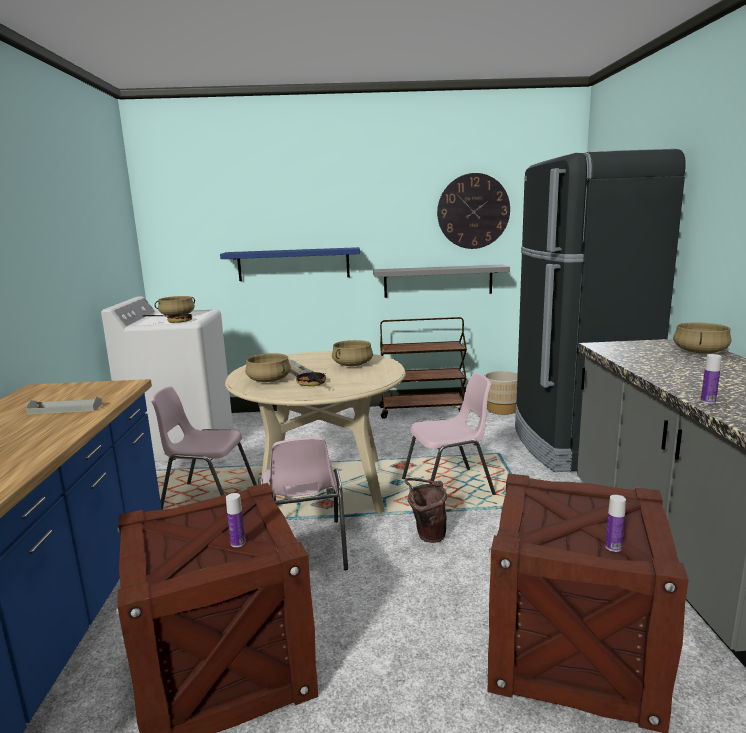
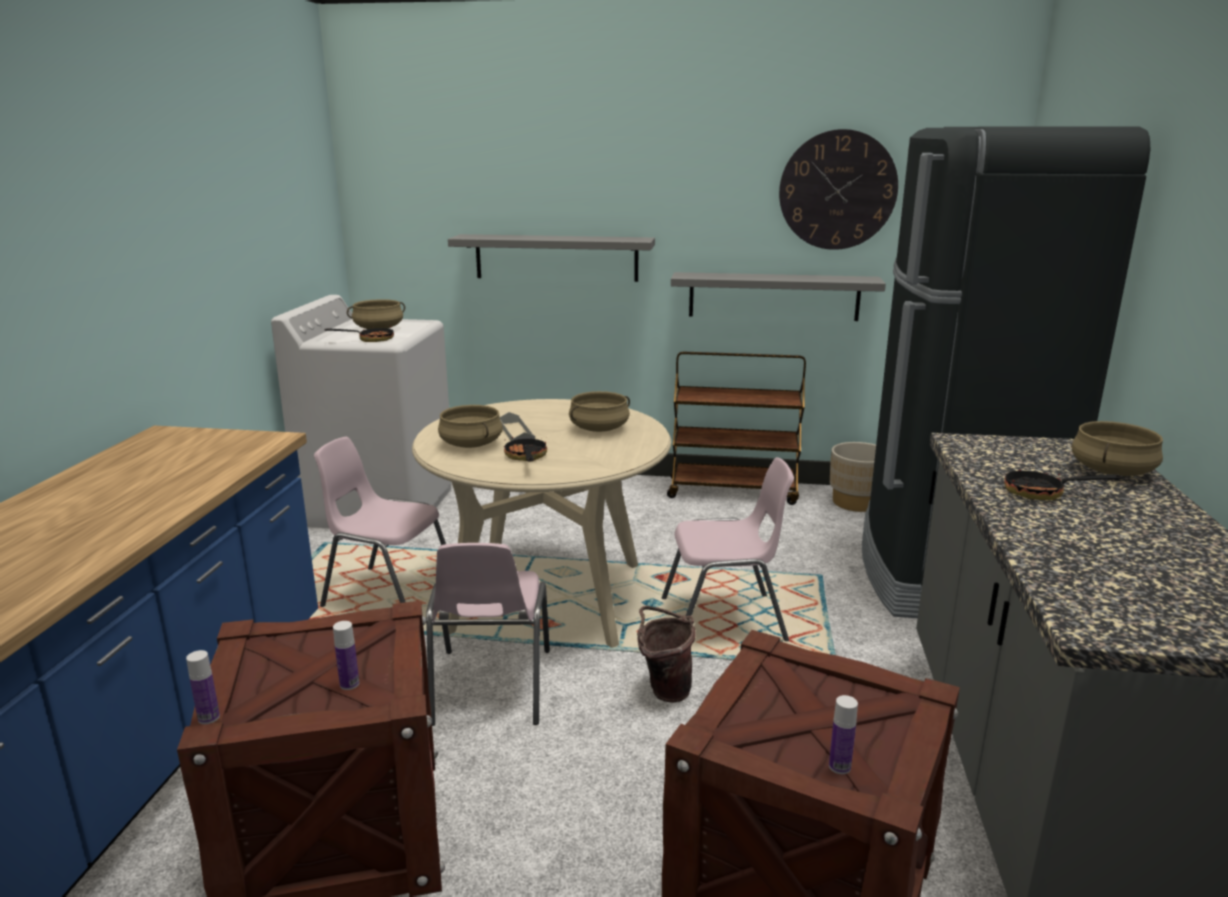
camera: 10 degrees right, 5 degrees up
grey tray [26,397,102,414] -> none
blue shelf [220,247,360,281] -> grey shelf [448,234,655,282]
bottle [701,354,722,404] -> bottle moved to [186,650,220,724]
none -> frying pan [1004,467,1123,500]

